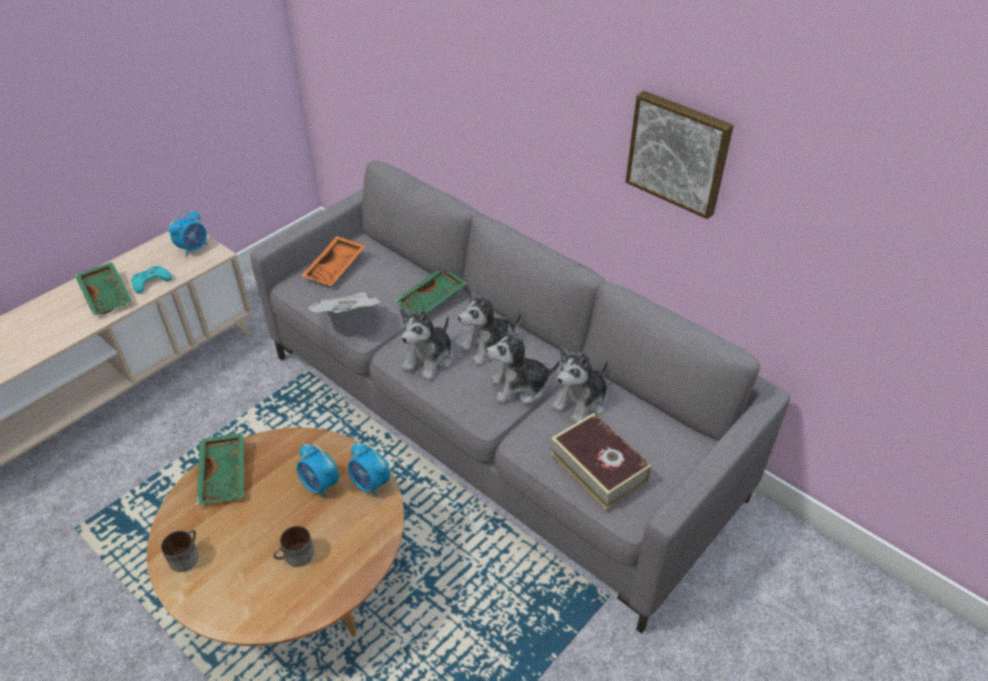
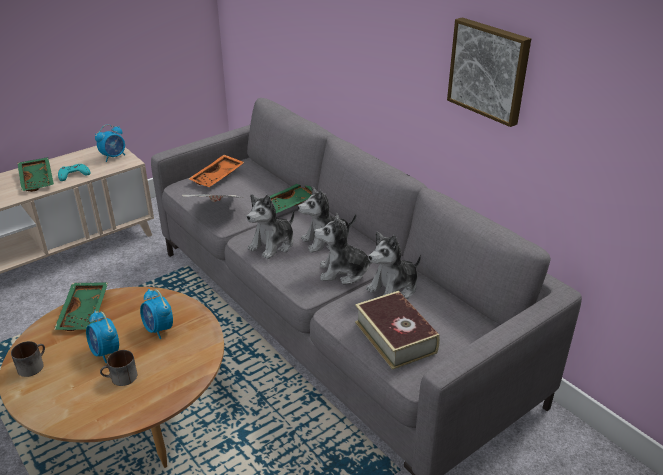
camera: 10 degrees right, 10 degrees down
alarm clock [348,442,390,497] -> alarm clock moved to [86,310,119,363]

